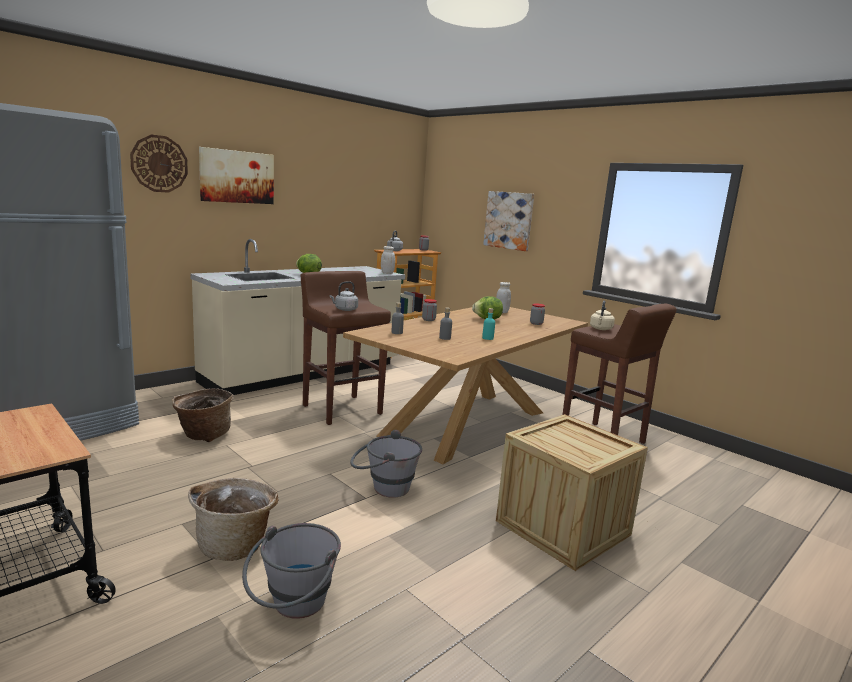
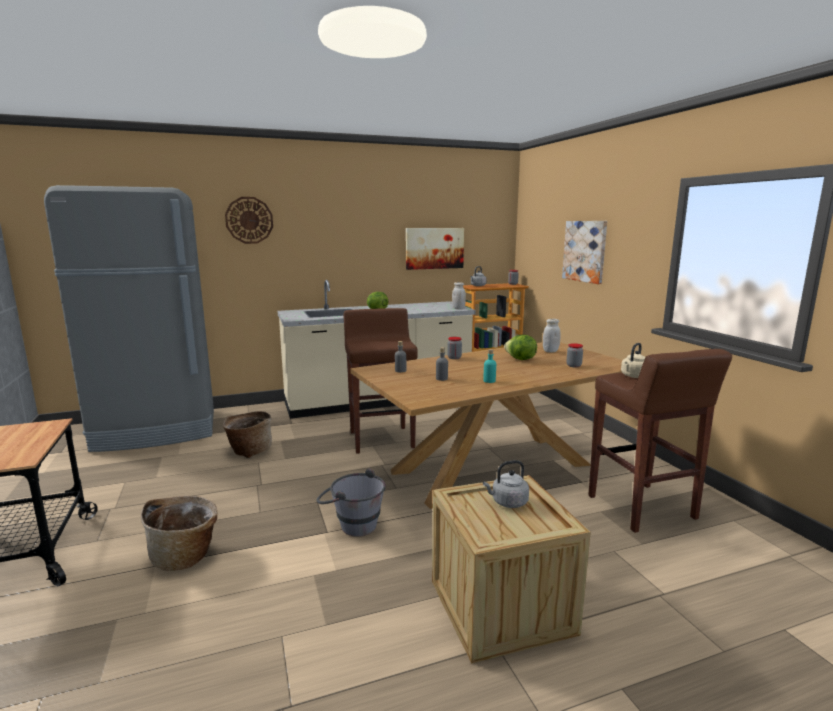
camera: 25 degrees right, 0 degrees up
picture [199,147,274,204] -> picture moved to [406,228,464,270]
grey bucket [242,523,341,619] -> none
grey kettle [329,281,358,311] -> grey kettle moved to [483,460,529,508]

